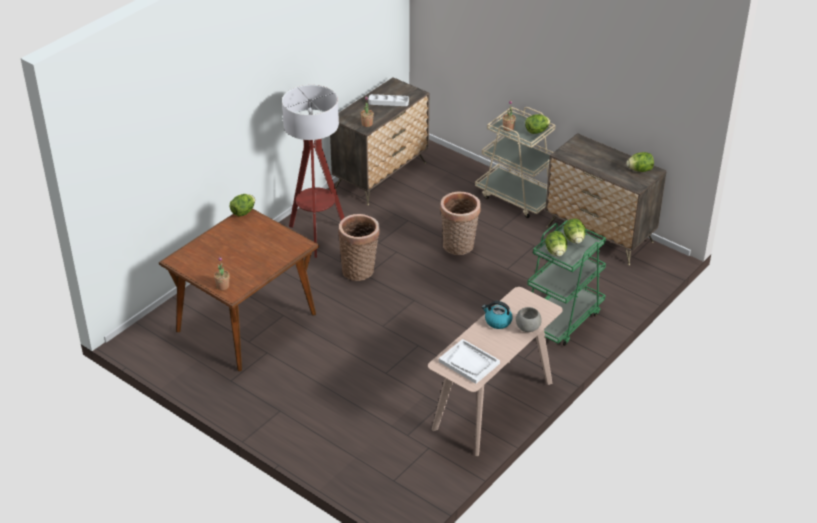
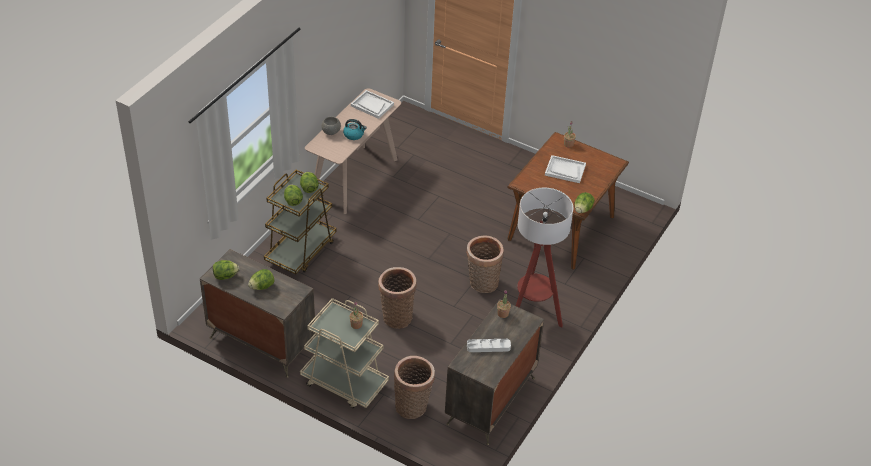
camera: 170 degrees right, 5 degrees up
lettuce [525,114,551,134] -> lettuce moved to [248,269,274,290]
green cart [527,220,606,346] -> brown cart [264,170,337,275]
none -> basket [394,356,435,419]
none -> white tray [545,155,586,183]

